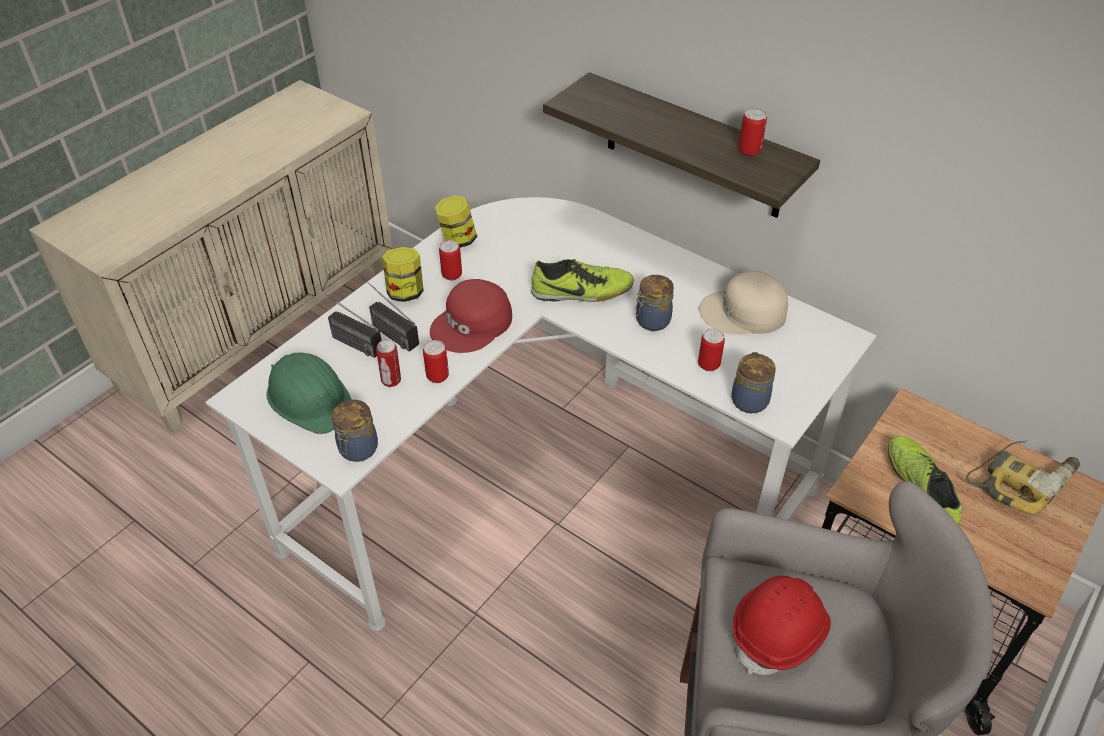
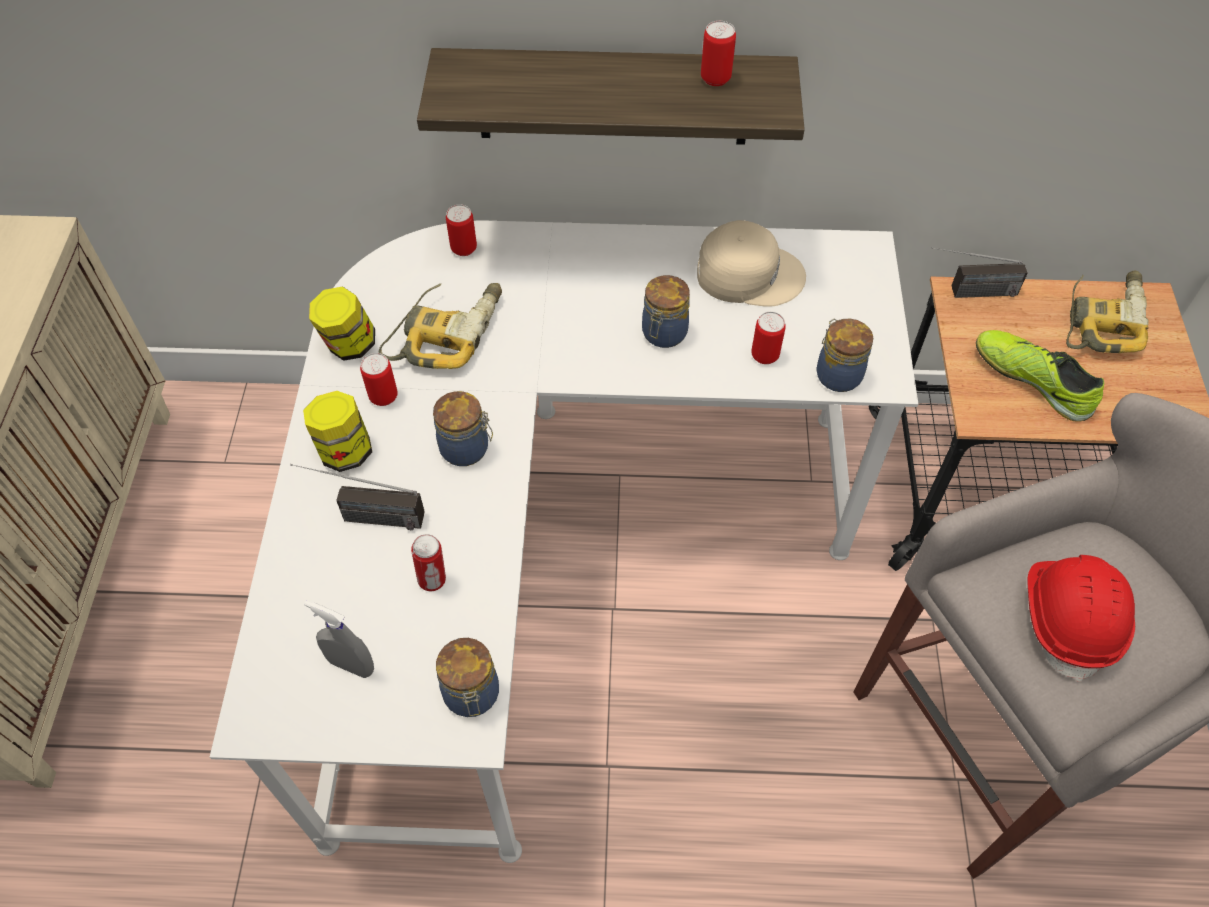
camera: 35 degrees left, 10 degrees up
green hard hat [266,352,352,434] -> grey spray bottle [304,600,374,678]
radio [309,283,382,358] -> radio moved to [931,247,1028,298]
can [423,340,449,383] -> can moved to [446,204,477,256]
red cap [430,279,512,353] -> jar [433,391,493,466]
shoe [531,259,634,302] -> none
beige cap [699,271,788,335] -> beige cap turned 135 degrees counterclockwise [697,220,806,307]
none -> power drill [379,283,502,369]

